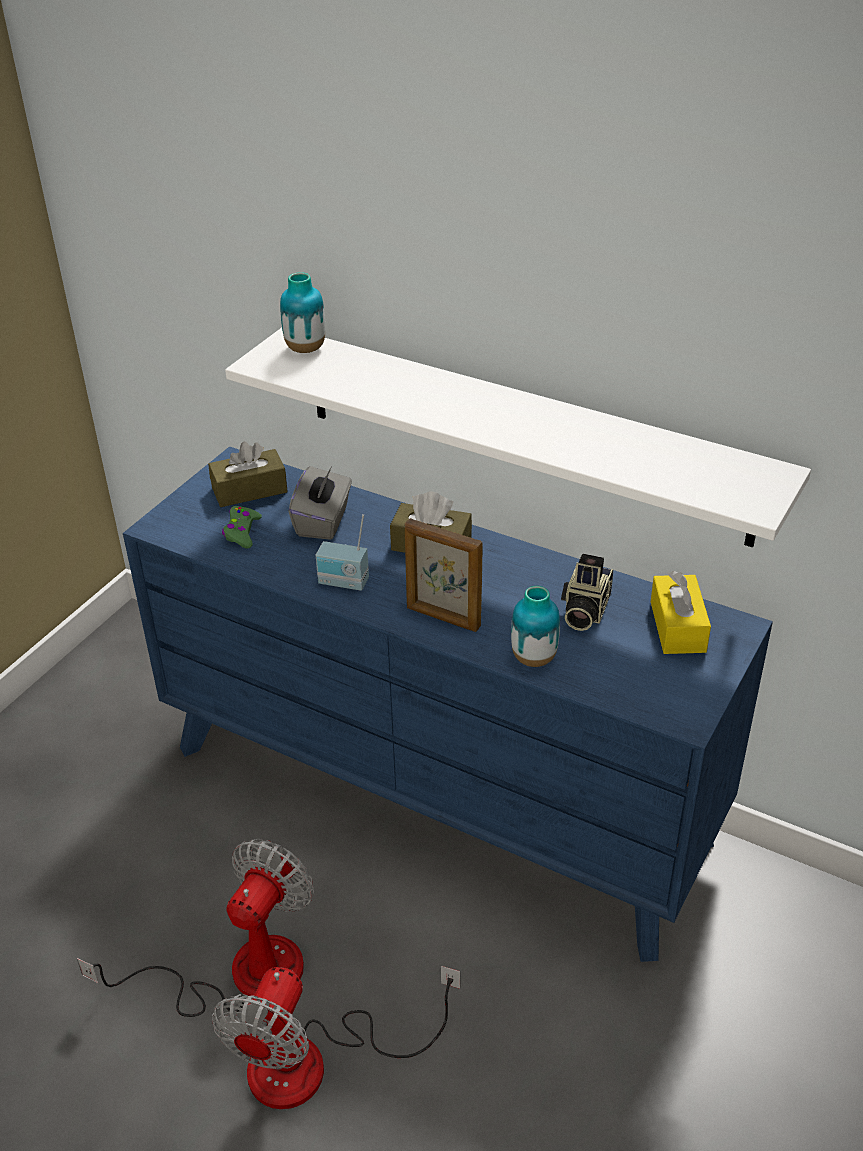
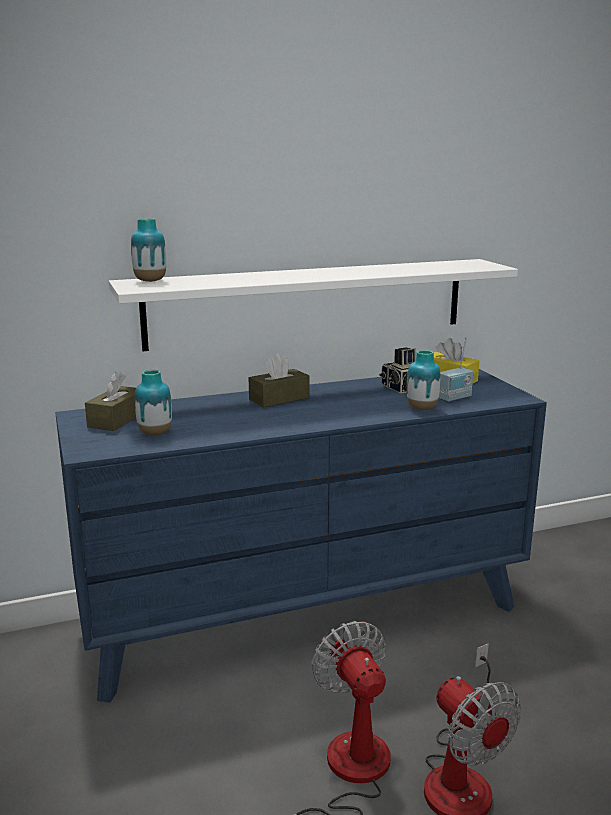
camera: 50 degrees left, 20 degrees down
green game controller [222,506,262,548] -> vase [135,370,172,435]
grey tissue box [288,466,352,540] -> none
radio [316,514,369,591] -> radio moved to [439,338,473,402]
picture frame [405,518,483,632] -> none

